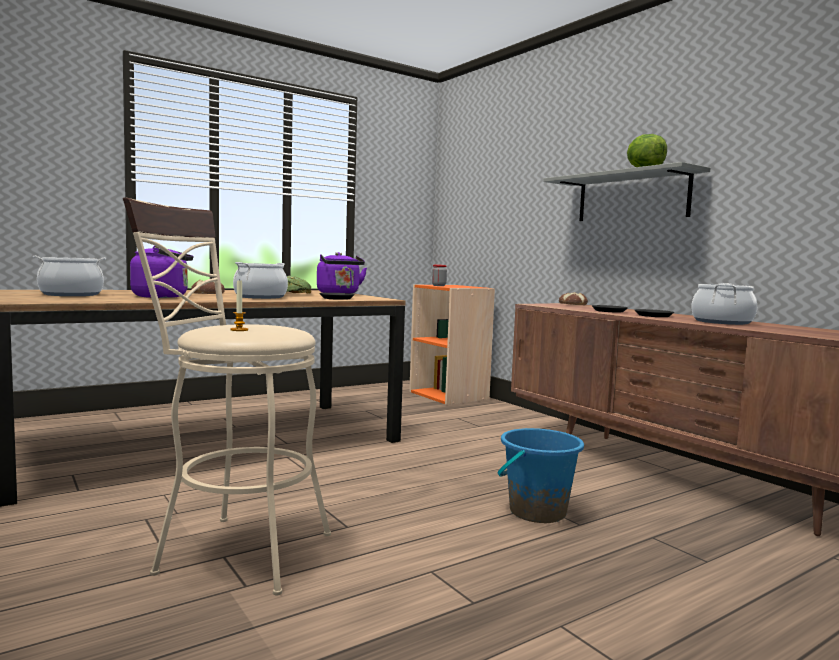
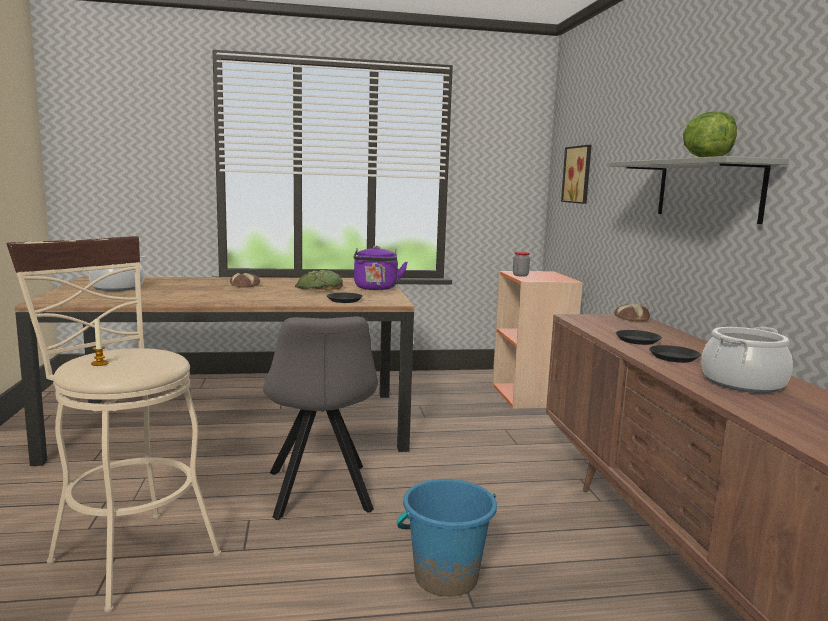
camera: 25 degrees right, 5 degrees up
purple kettle [130,246,194,298] -> none
cooking pot [233,262,288,299] -> none
none -> grey chair [263,317,378,520]
none -> picture [561,145,591,204]

